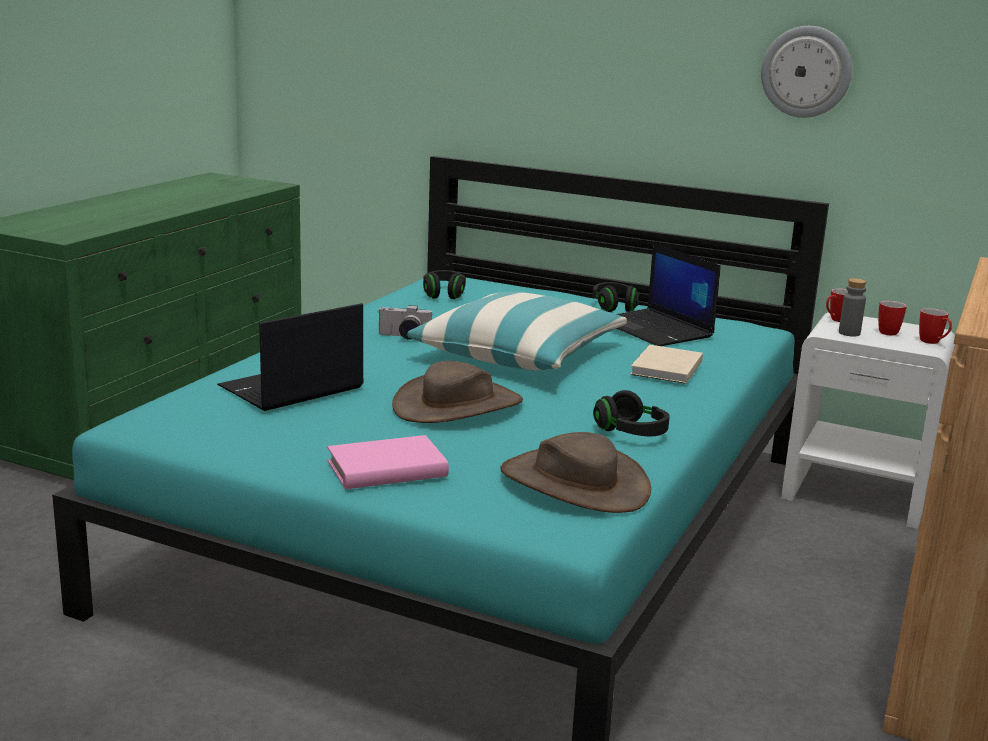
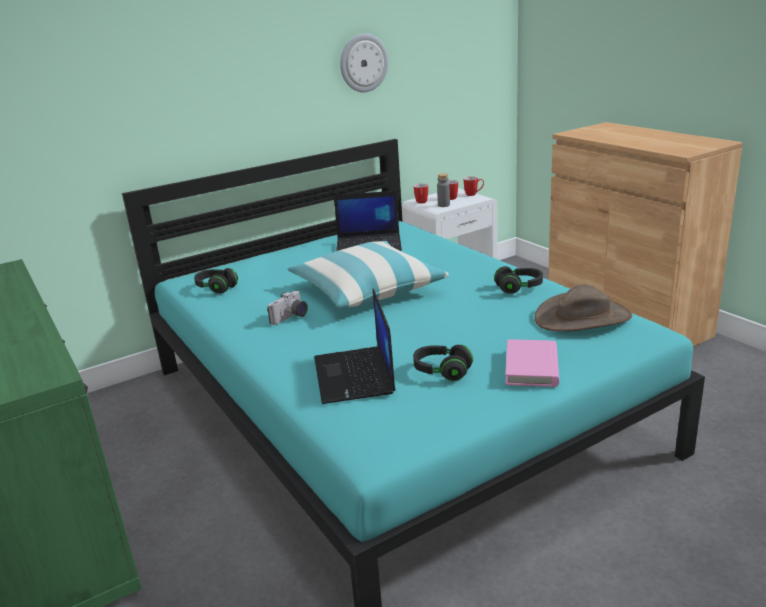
camera: 55 degrees left, 5 degrees up
brown hat [392,361,523,423] -> none
black headphones [593,282,639,312] -> black headphones moved to [413,345,473,381]
beige book [630,345,703,384] -> none

